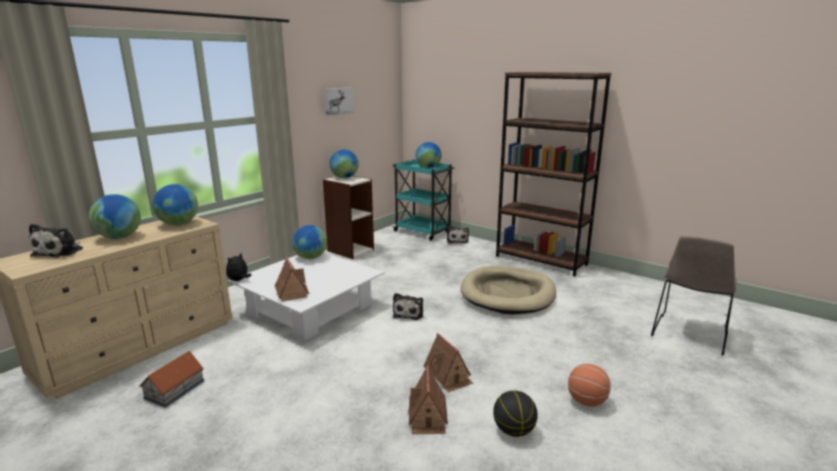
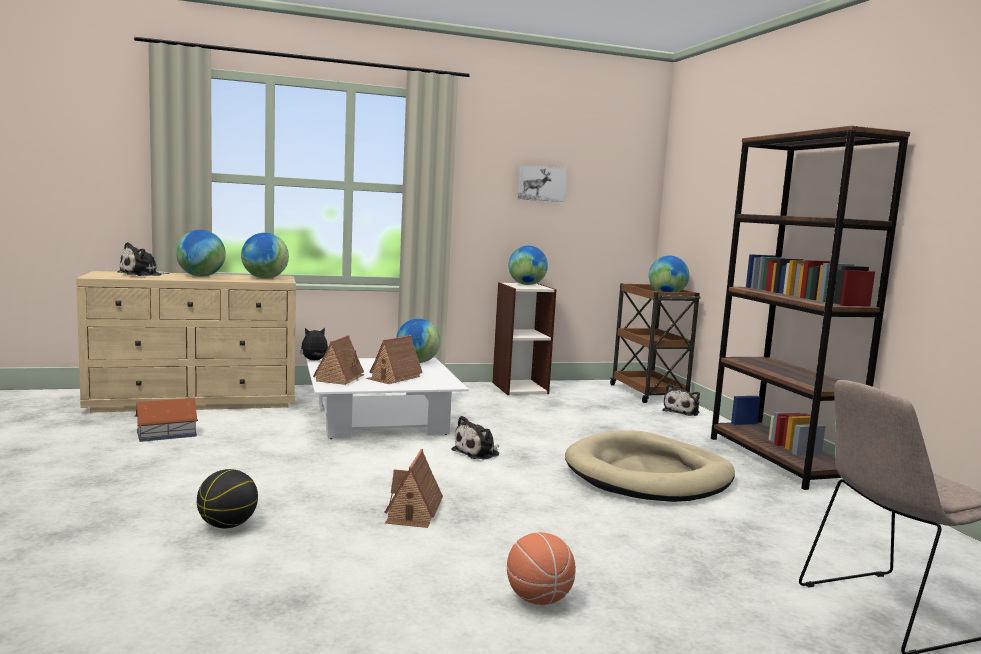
camera: 35 degrees right, 10 degrees down
turquoise cart [392,159,454,240] -> brown cart [610,283,701,403]
toy house [408,366,448,434] -> toy house moved to [366,335,423,384]
basketball [493,391,538,437] -> basketball moved to [197,469,258,528]

